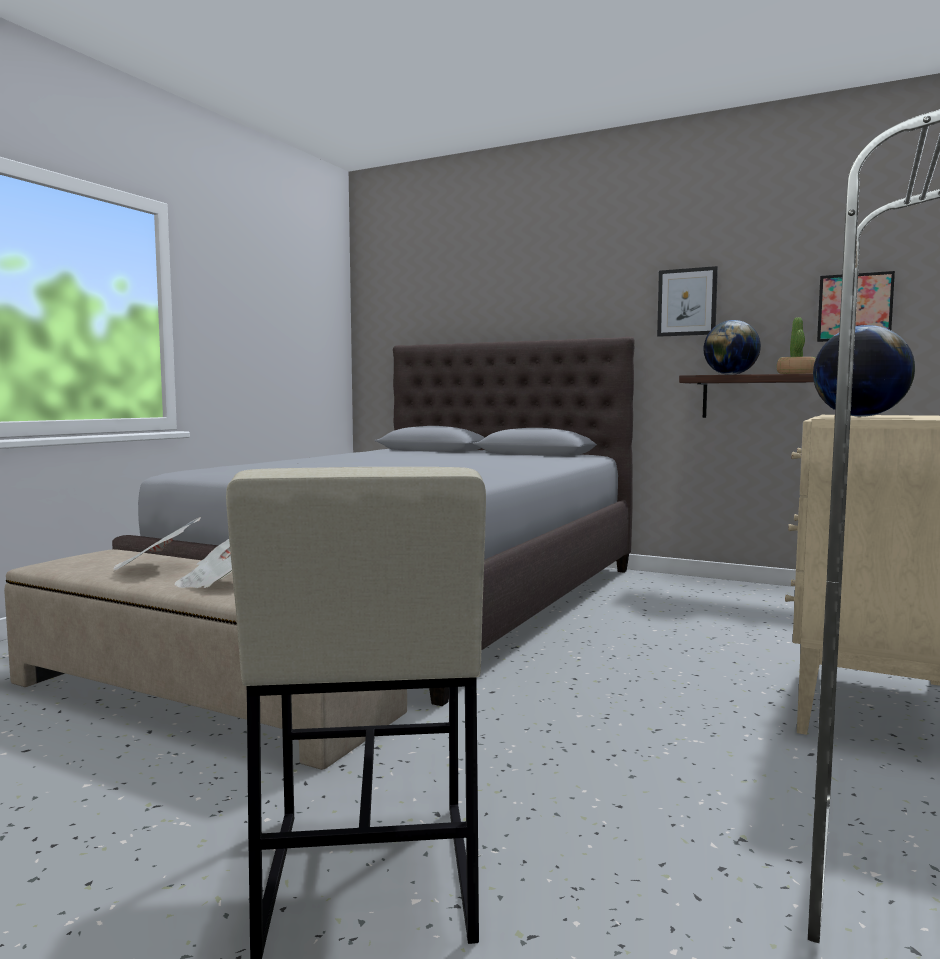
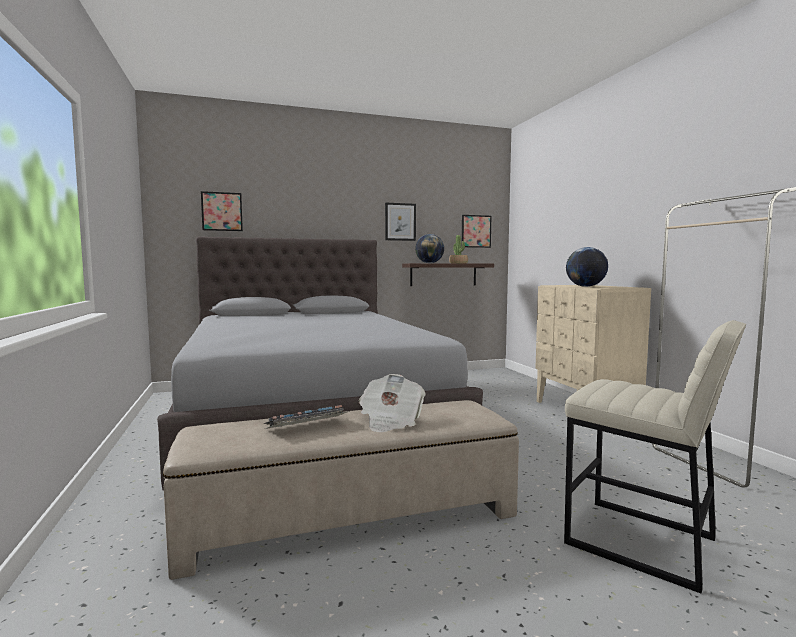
camera: 45 degrees left, 0 degrees up
newspaper [114,517,201,571] -> keyboard [264,405,350,429]
none -> picture [201,191,243,231]

